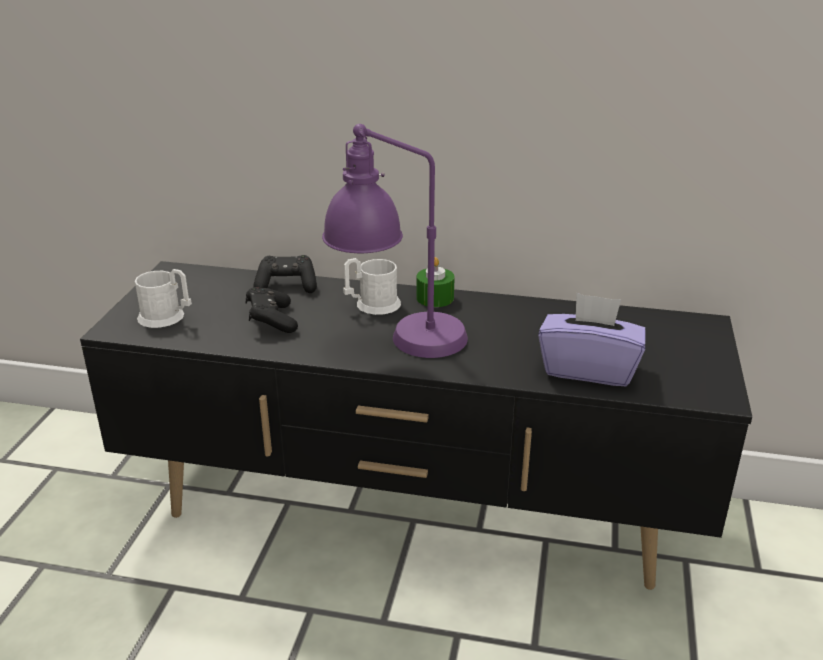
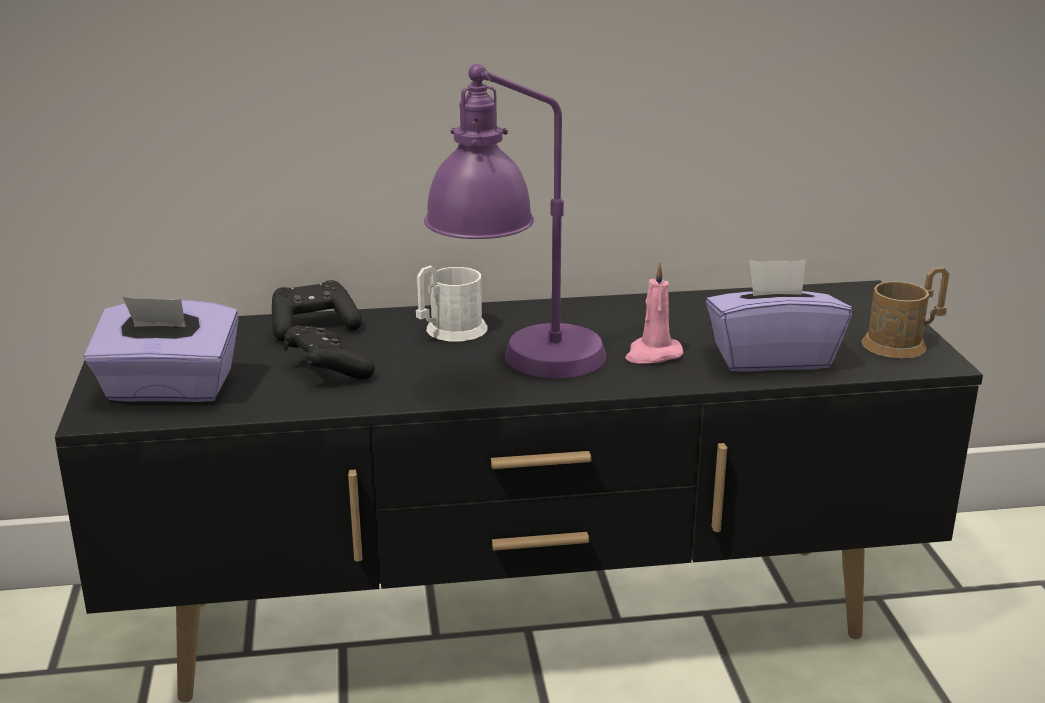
camera: 20 degrees left, 5 degrees down
white mug [135,269,192,328] -> purple tissue box [84,297,239,402]
green candle [416,257,455,307] -> none
none -> pink candle [625,262,683,364]
none -> brown mug [861,267,950,359]

